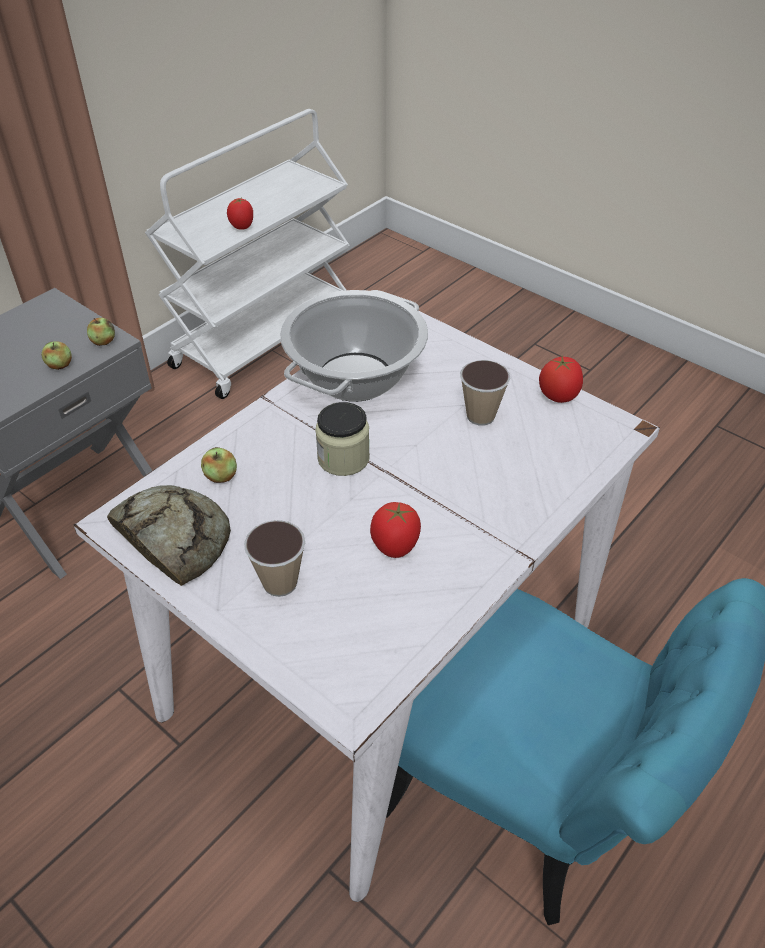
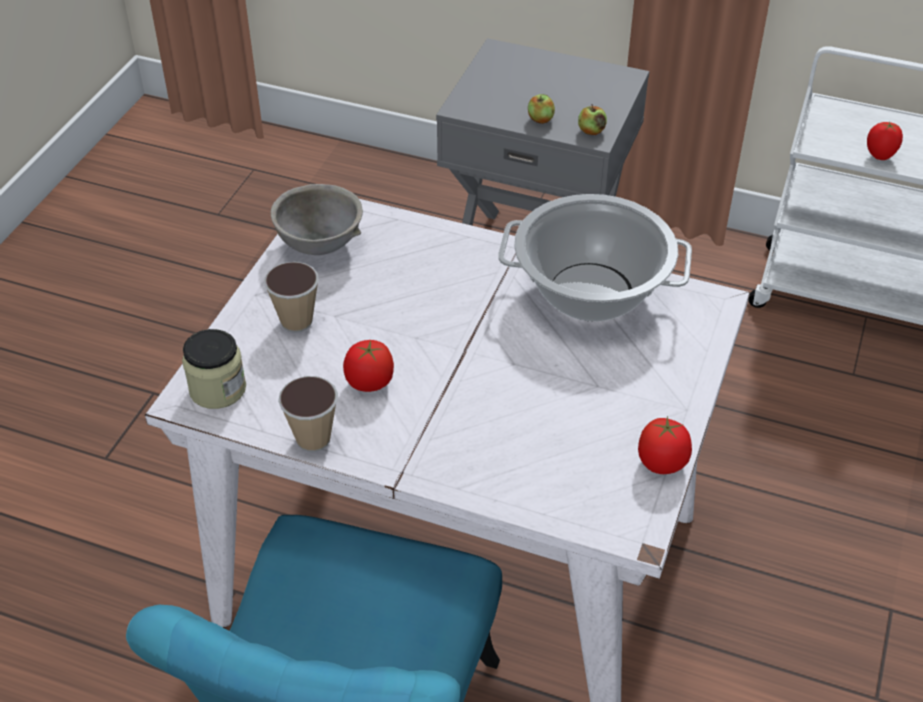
camera: 70 degrees right, 0 degrees up
bread [107,485,231,586] -> grey bowl [271,184,363,255]
apple [201,447,237,483] -> none
jar [315,402,370,476] -> jar moved to [182,329,246,409]
cup [460,360,511,426] -> cup moved to [278,376,338,452]

